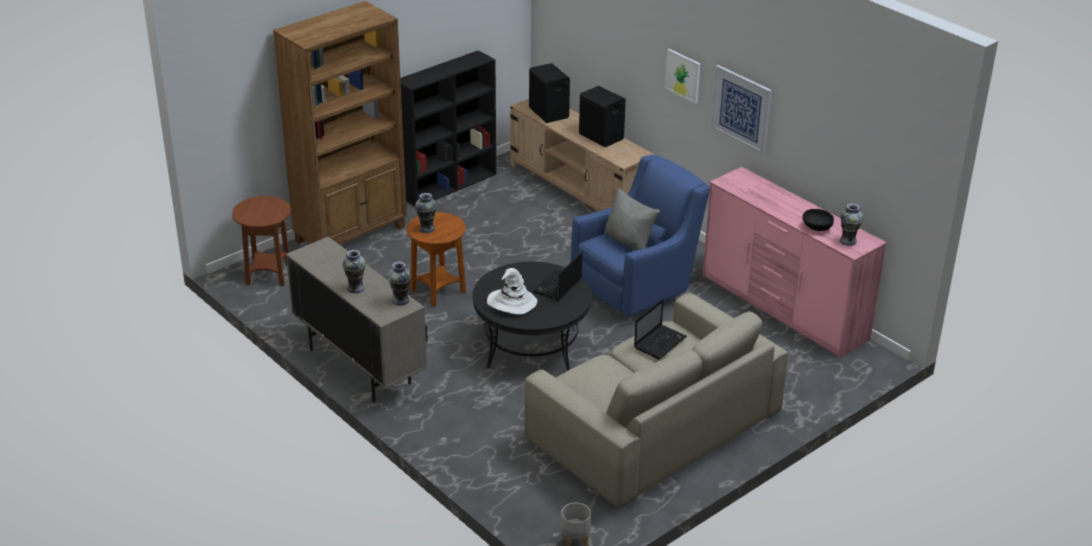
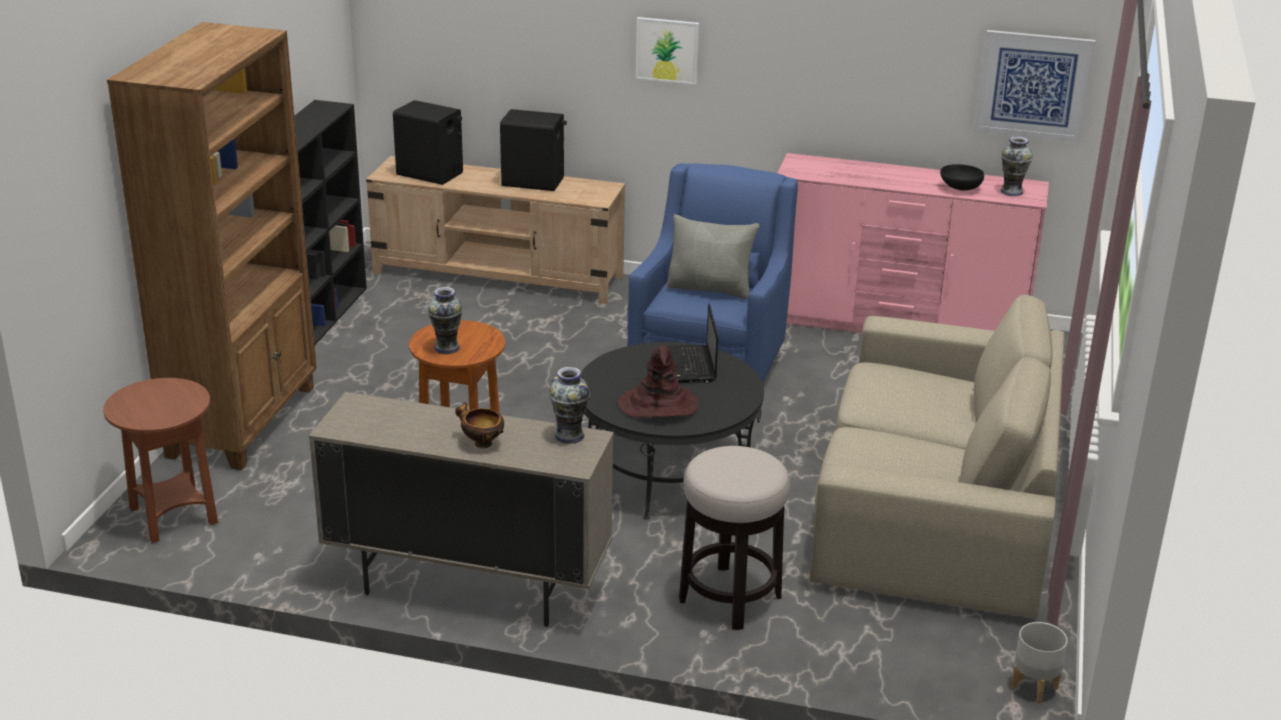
camera: 35 degrees left, 5 degrees down
vase [343,250,366,293] -> bowl [455,402,504,448]
white hat [487,268,537,315] -> brown hat [617,346,699,418]
laptop [634,299,687,359] -> none
picture [711,65,772,156] -> picture moved to [974,30,1096,143]
none -> stool [679,446,790,630]

